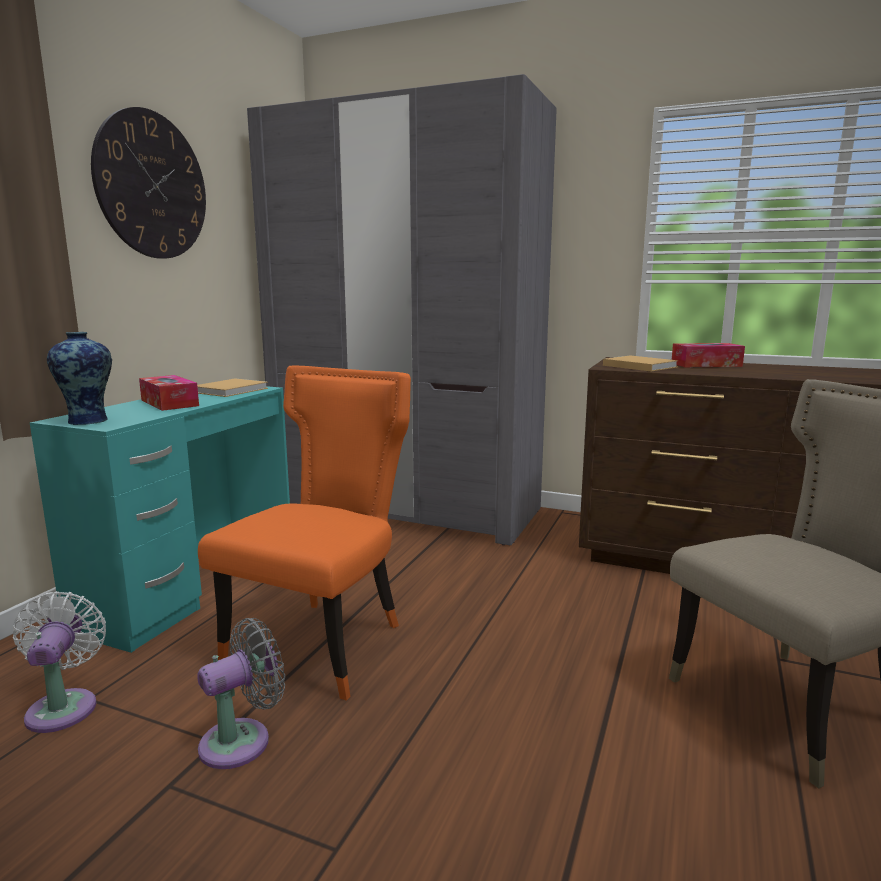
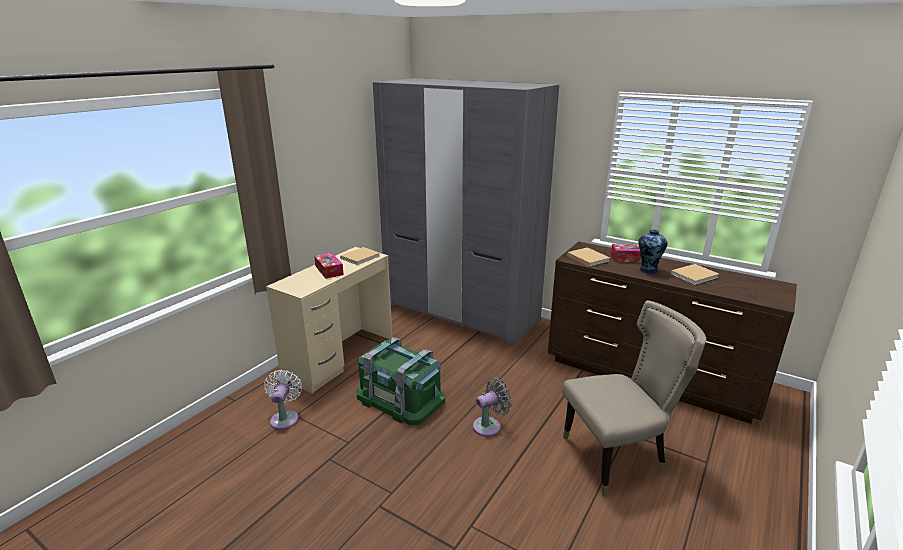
camera: 10 degrees right, 10 degrees up
turquoise desk [30,386,290,653] -> beige desk [266,247,393,393]
vase [47,332,112,425] -> vase moved to [639,229,667,274]
wall clock [91,107,206,259] -> none
orange chair [198,365,411,701] -> green storage box [356,337,445,425]
grey fan [198,618,285,769] -> grey fan moved to [473,378,512,437]
none -> beige book [671,264,719,285]

